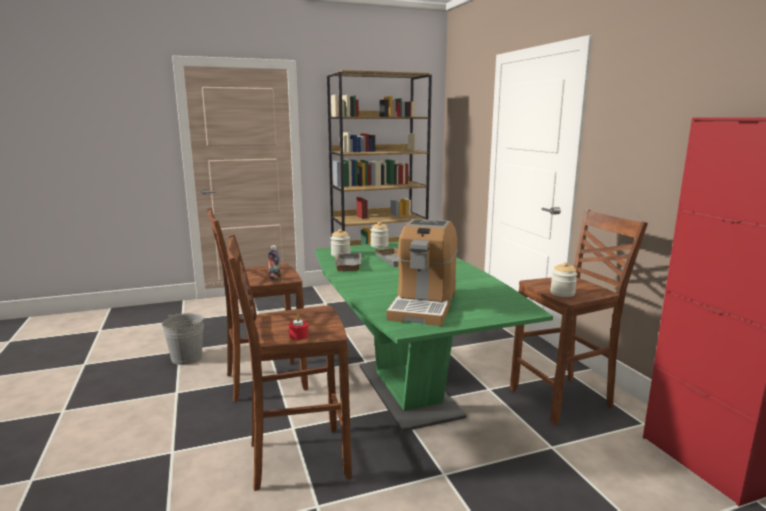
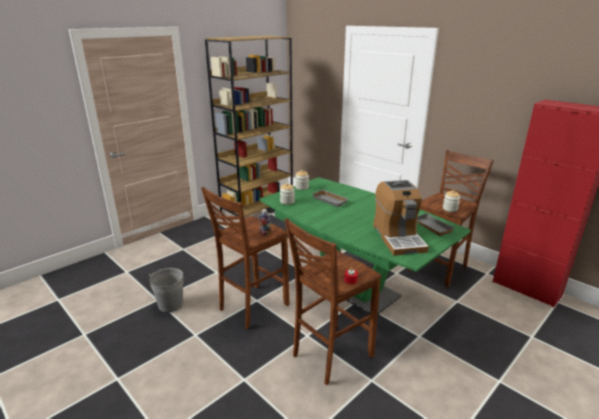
camera: 25 degrees left, 10 degrees up
grey tray [334,253,361,271] -> grey tray moved to [417,213,456,236]

